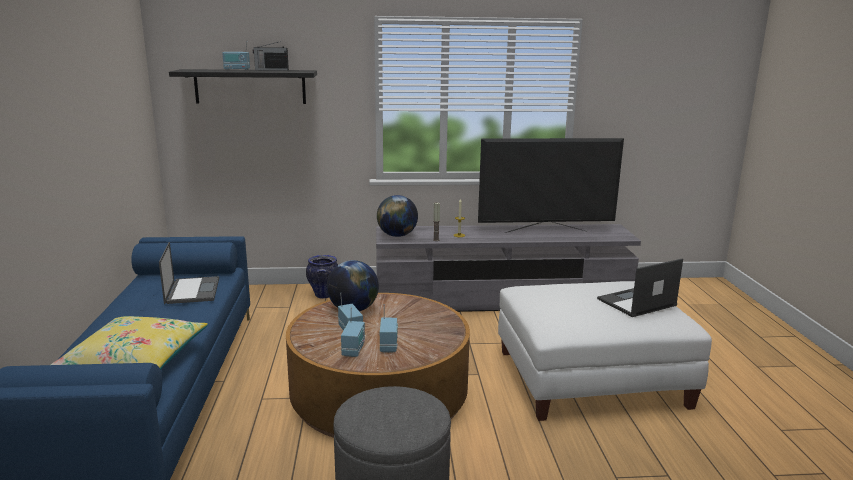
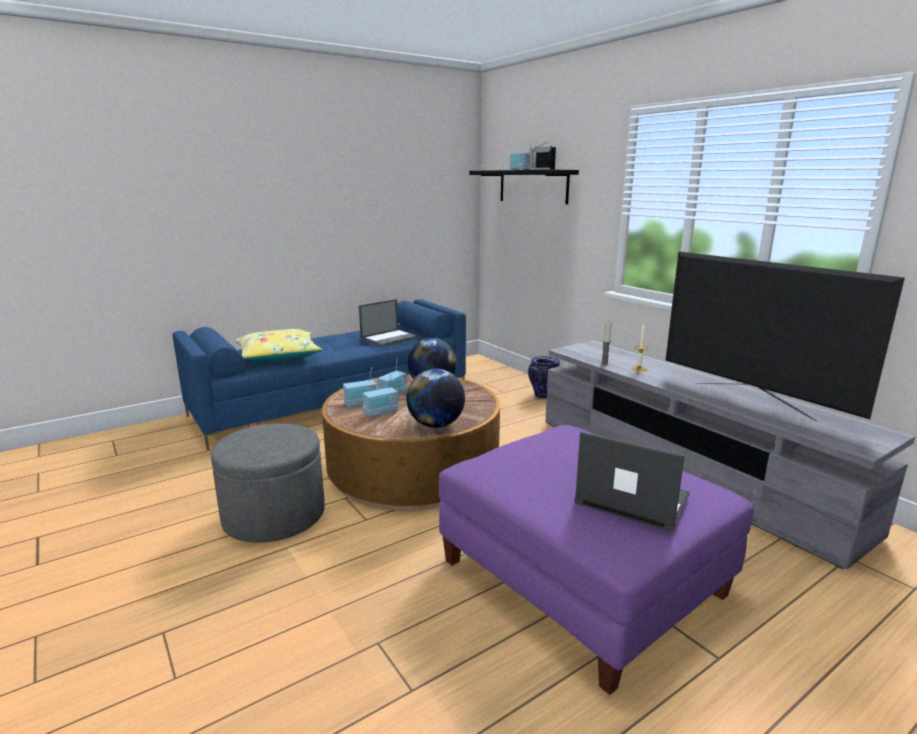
camera: 60 degrees right, 0 degrees up
globe [377,195,418,237] -> globe moved to [406,369,465,428]
white ottoman [498,281,712,421] -> purple ottoman [439,425,754,695]

